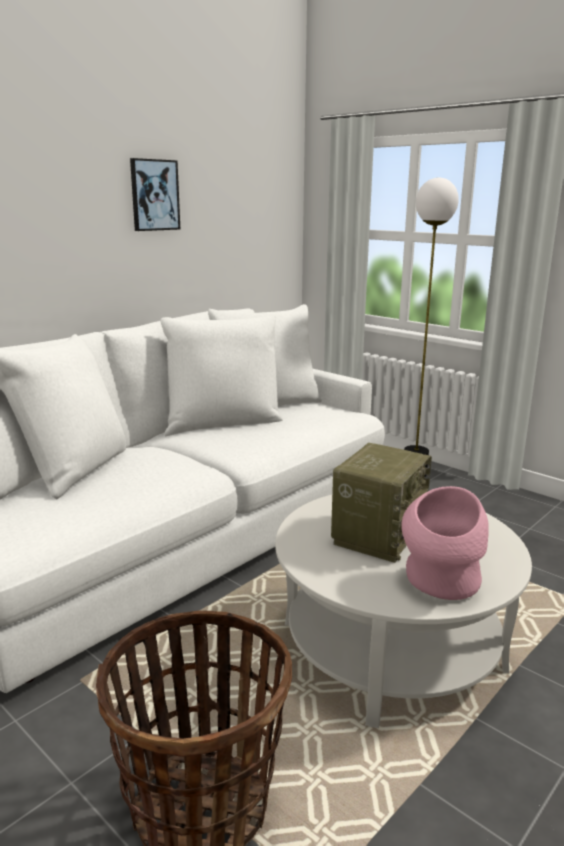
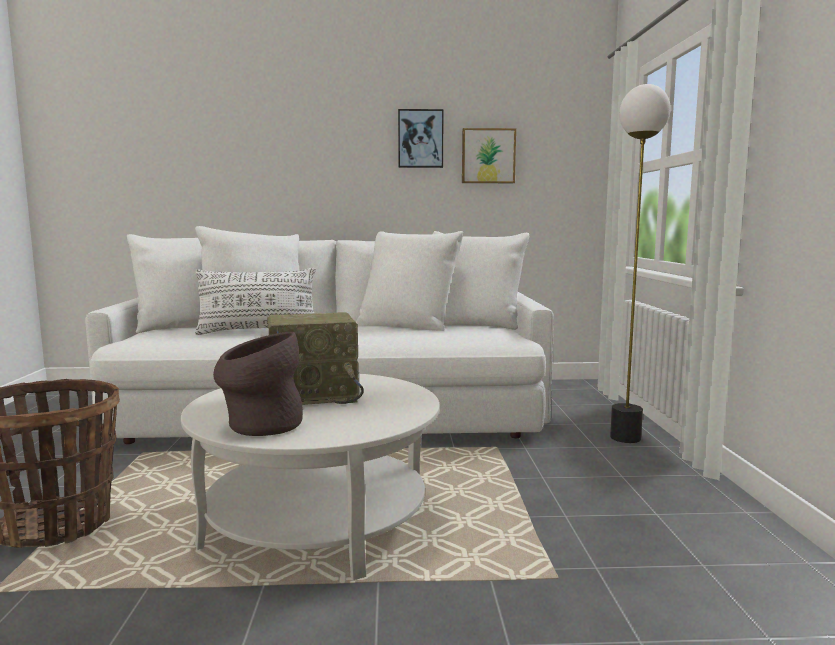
camera: 45 degrees right, 10 degrees down
pink vase [402,486,489,600] -> brown vase [213,332,303,436]
none -> white pillow [195,268,316,335]
none -> picture [462,128,516,183]

